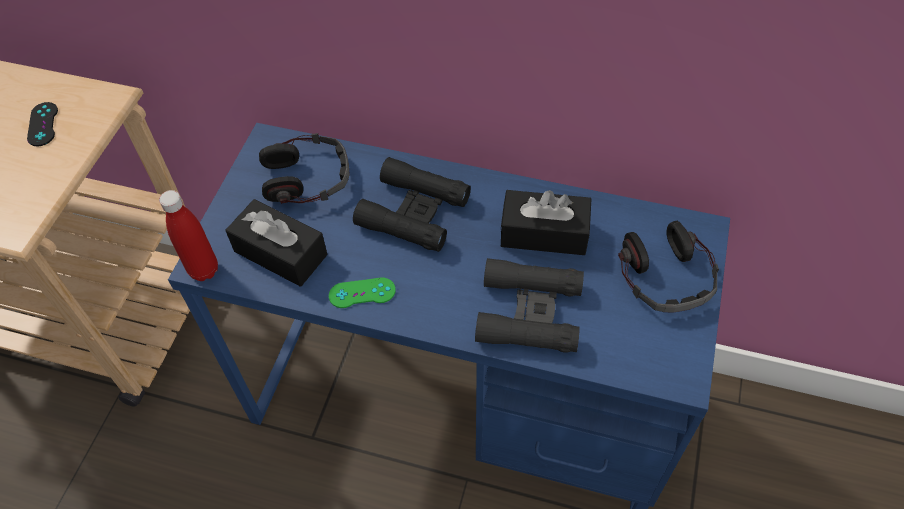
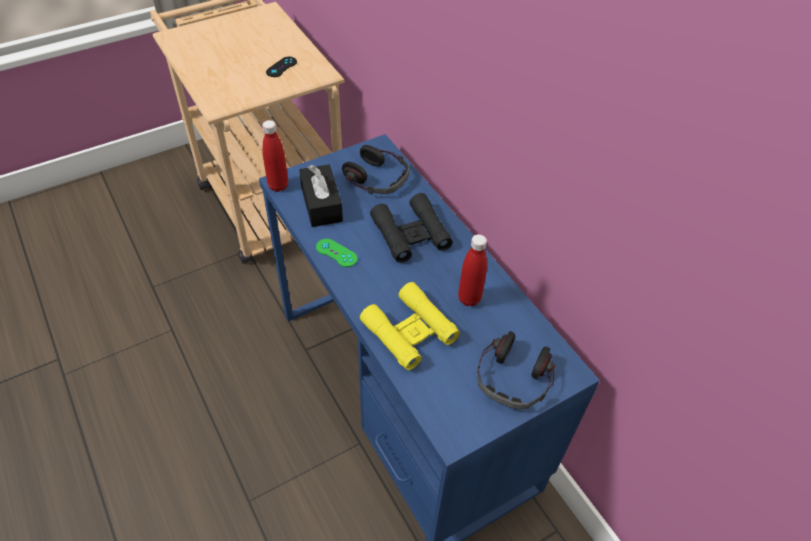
camera: 40 degrees right, 5 degrees down
black binoculars [475,258,584,353] -> yellow binoculars [360,282,460,370]
black tissue box [500,190,592,255] -> red bottle [458,234,487,306]

